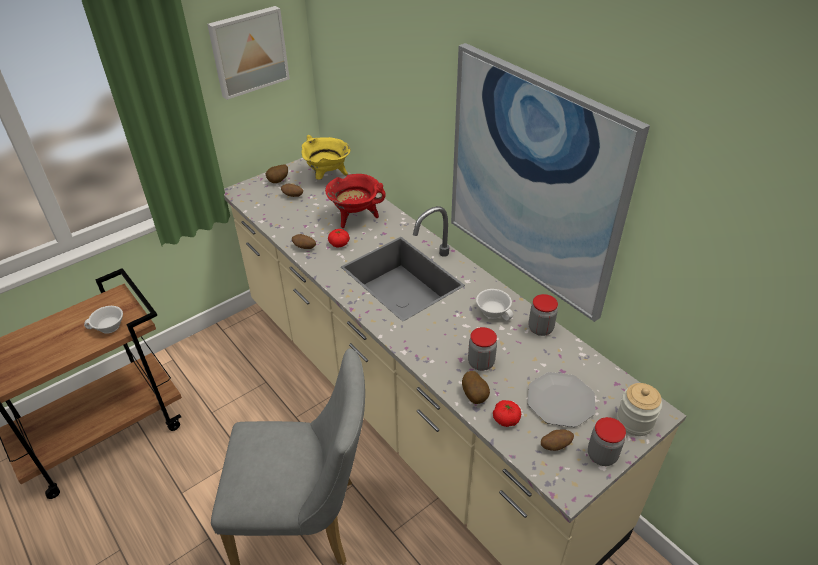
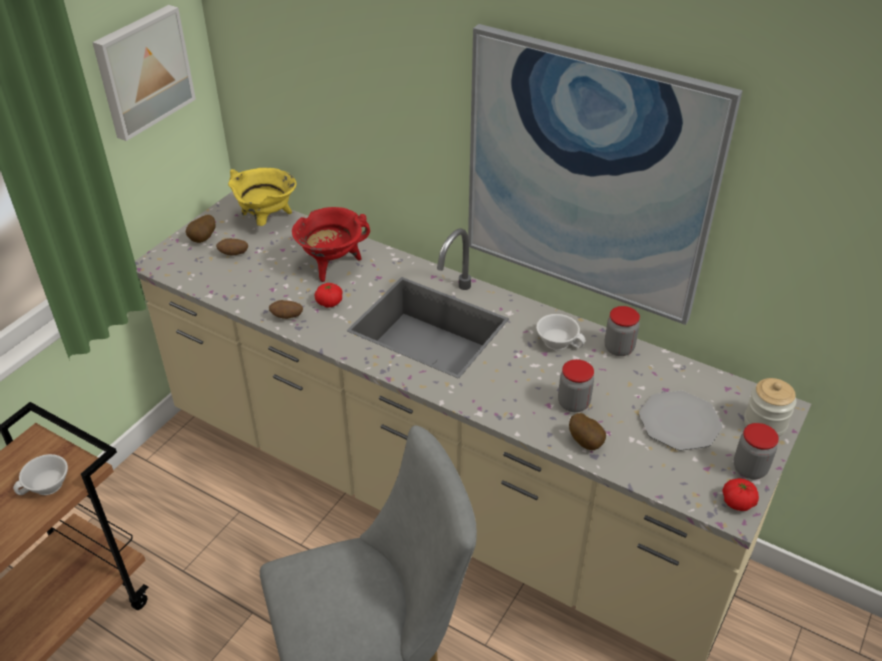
camera: 20 degrees left, 0 degrees up
tomato [493,400,521,427] -> tomato moved to [722,478,759,511]
potato [541,429,574,451] -> none

